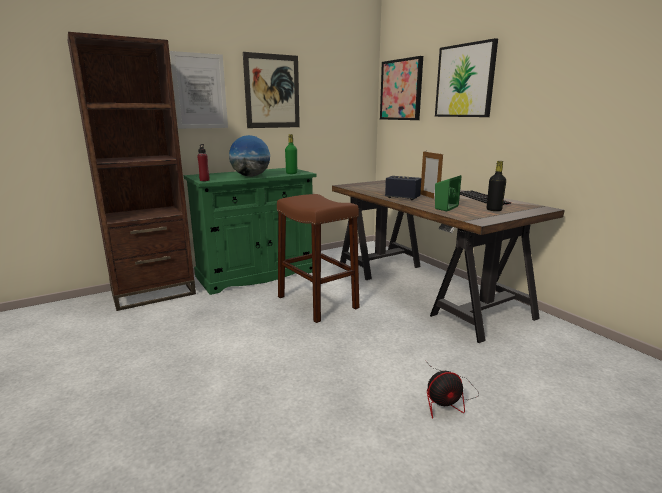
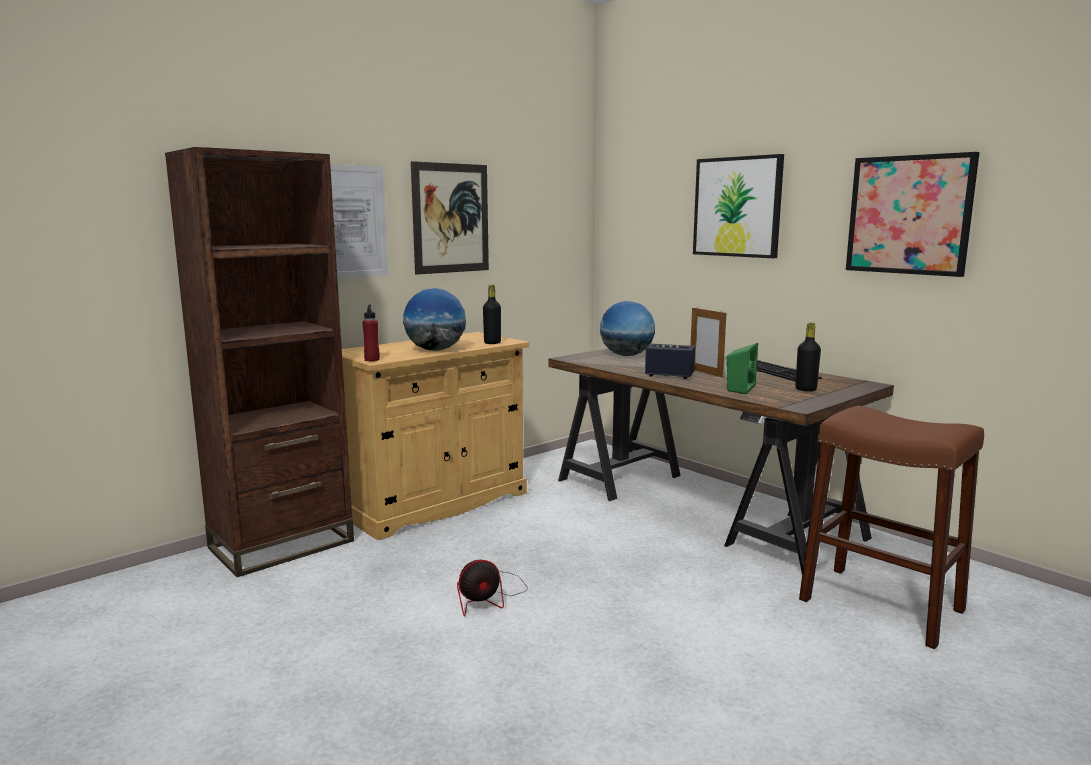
camera: 10 degrees left, 5 degrees down
green cabinet [184,168,316,295] -> beige cabinet [342,332,529,540]
brown stool [277,194,359,323] -> brown stool moved to [799,406,984,649]
green bottle [285,134,297,174] -> black bottle [483,284,501,344]
picture [380,56,423,120] -> picture moved to [846,152,980,277]
fan [426,361,479,419] -> fan moved to [457,560,527,617]
none -> globe [600,301,655,356]

